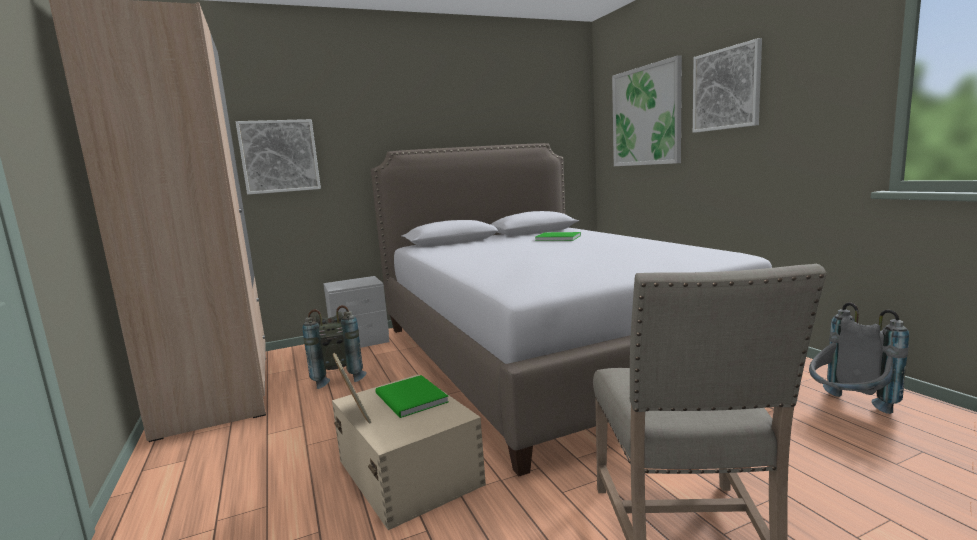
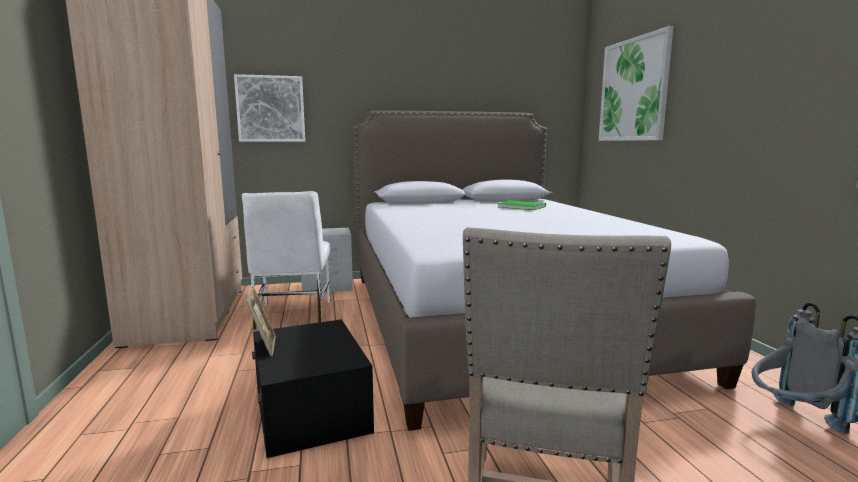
camera: 10 degrees right, 0 degrees up
grey backpack [303,305,367,389] -> white chair [242,191,331,331]
beige storage box [332,374,486,530] -> black storage box [252,319,374,458]
green book [375,375,449,418] -> none
picture [693,38,762,133] -> none

